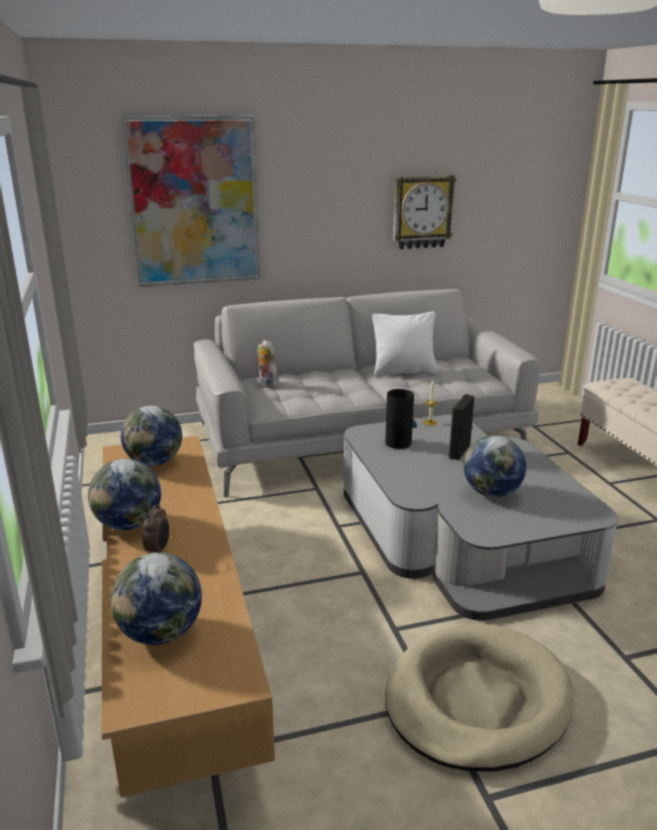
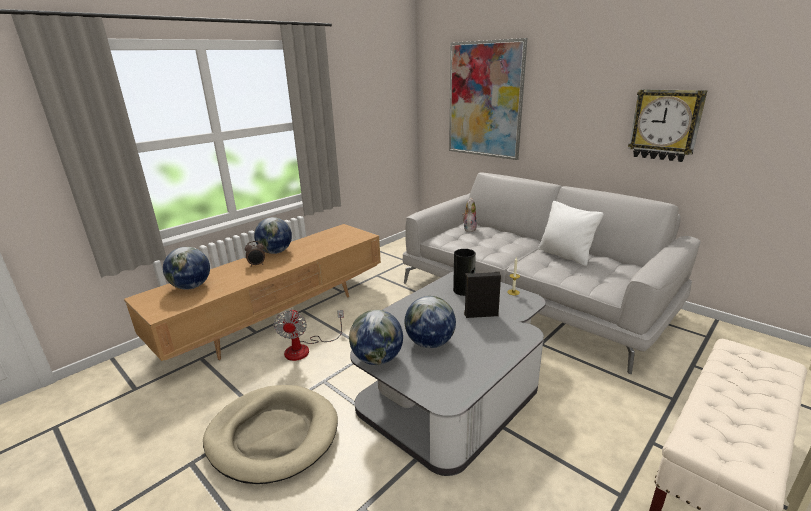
camera: 60 degrees right, 0 degrees up
globe [121,405,182,466] -> globe moved to [349,310,403,365]
none -> fan [274,309,344,361]

